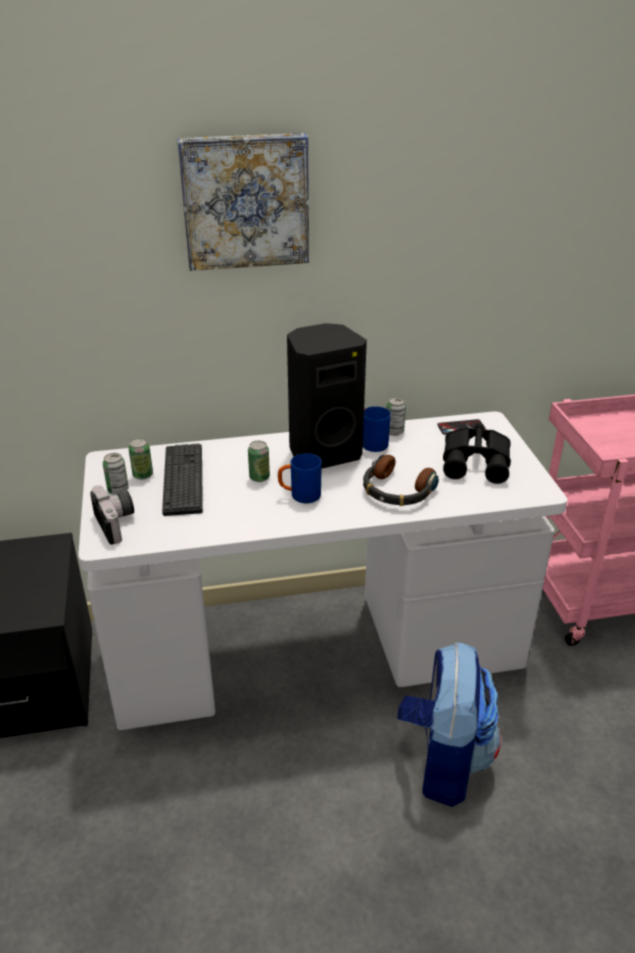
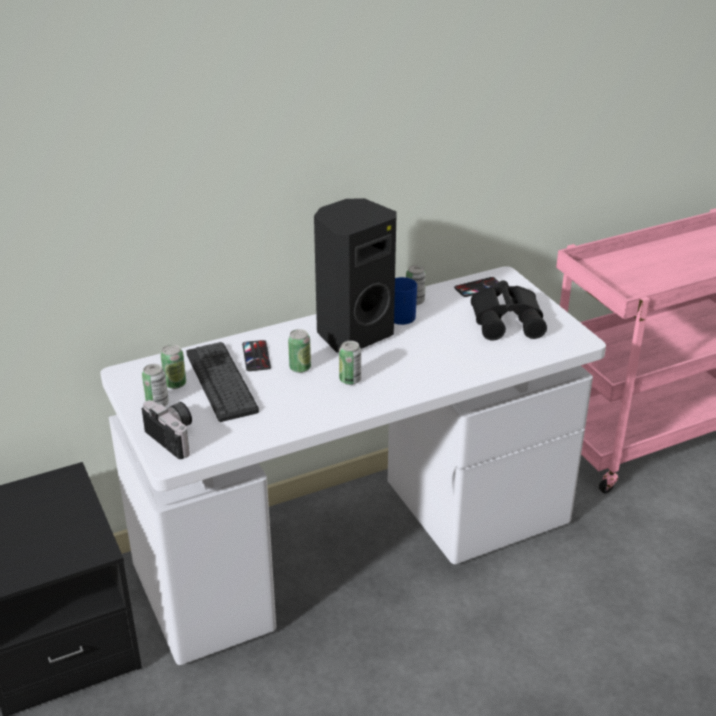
camera: 15 degrees left, 0 degrees up
picture [177,133,309,271] -> none
blue mug [278,453,322,503] -> can [339,341,361,385]
headphones [363,455,439,506] -> none
backpack [397,642,501,807] -> none
none -> phone [242,340,271,371]

